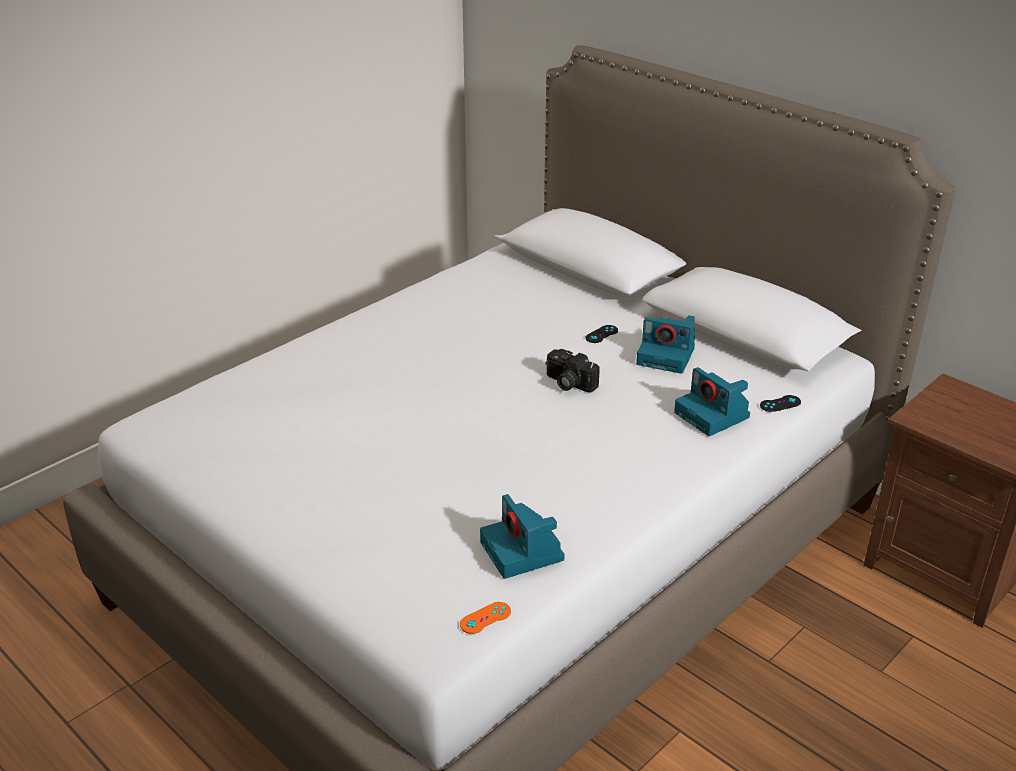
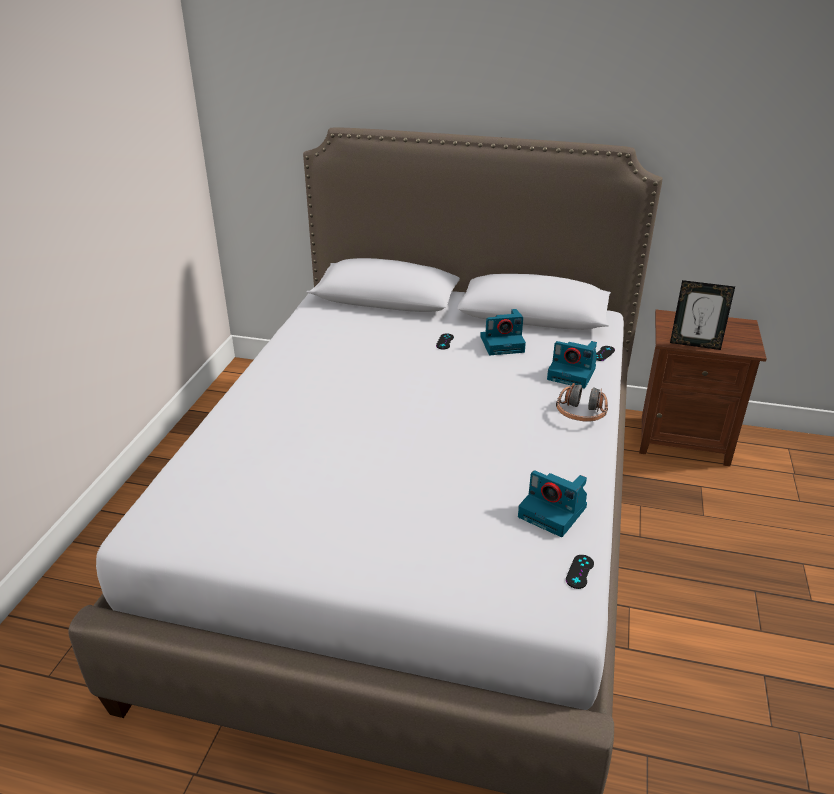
camera: 30 degrees left, 0 degrees up
orange game controller [460,602,511,634] -> black game controller [566,555,594,589]
camera [546,349,600,393] -> none
none -> headphones [556,383,608,421]
none -> picture frame [670,280,735,350]

